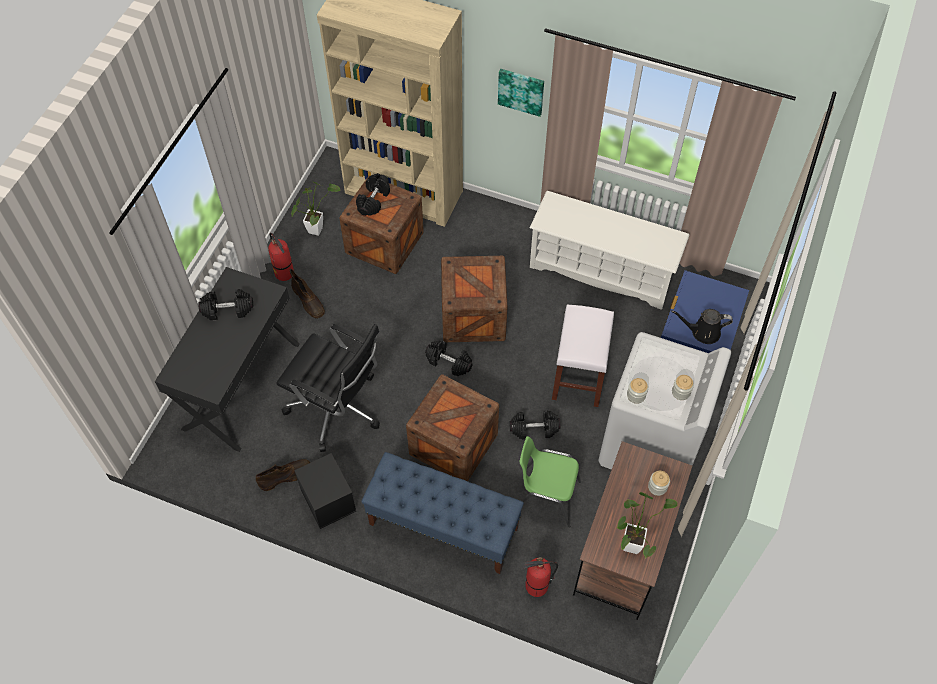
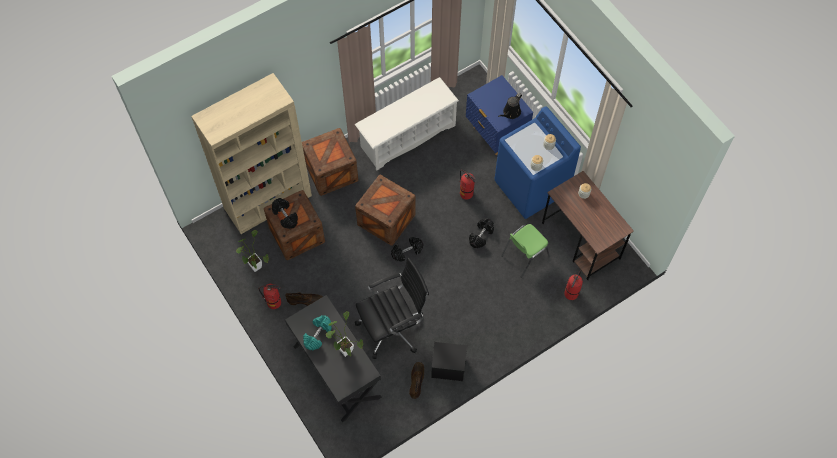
camera: 55 degrees left, 5 degrees up
black dumbbell [198,289,253,320] -> turquoise dumbbell [303,315,332,350]
blue bench [361,452,524,574] -> none
crate [406,374,499,481] -> crate moved to [302,128,358,196]
picture [498,69,544,117] -> none
white stool [552,304,614,407] -> fire extinguisher [460,170,476,200]
white washing machine [599,332,731,470] -> blue washing machine [495,106,581,219]
potted plant [617,492,678,558] -> potted plant moved to [326,311,363,357]

